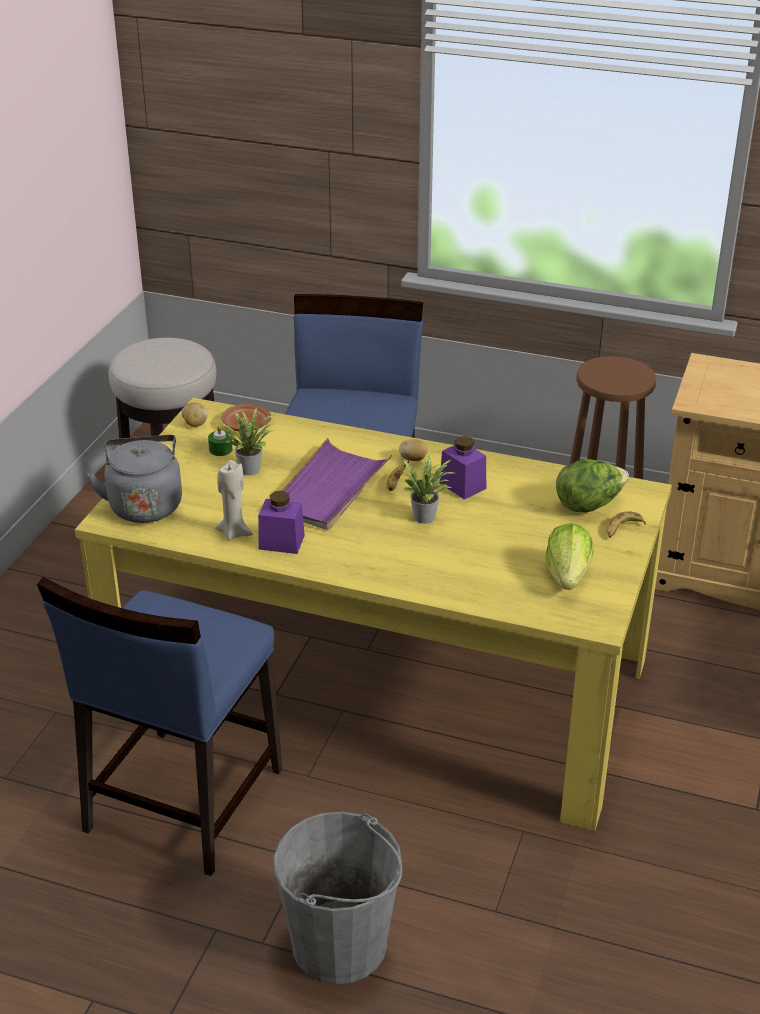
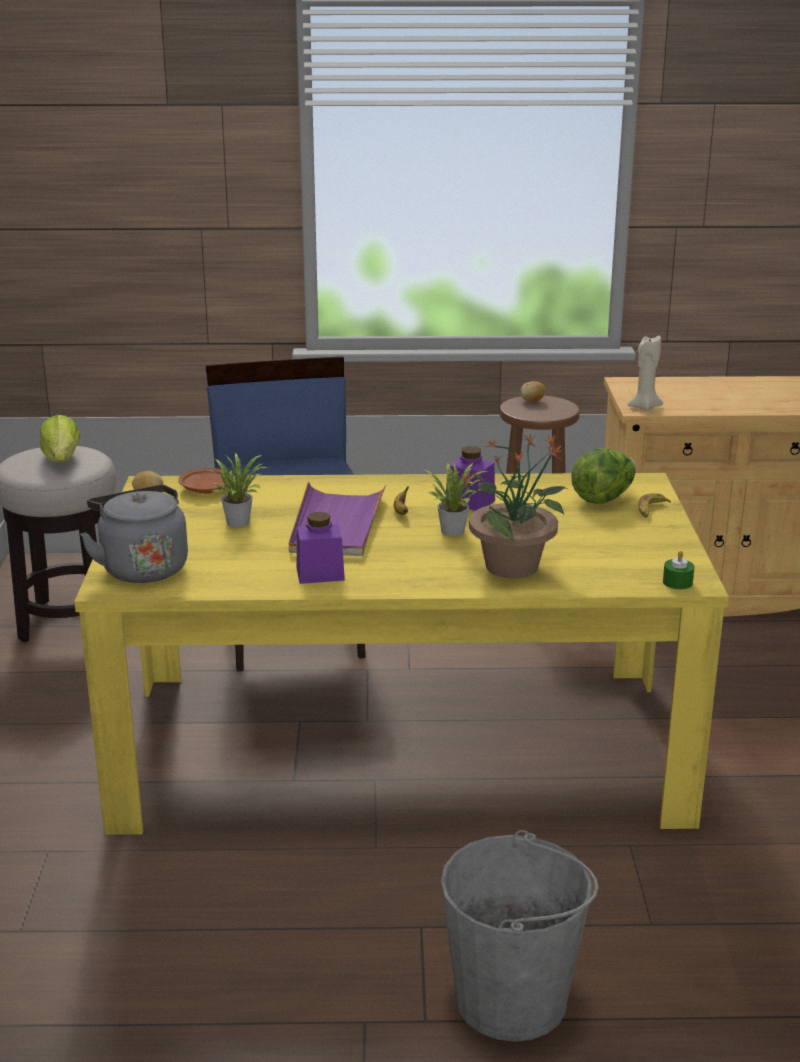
camera: 20 degrees left, 10 degrees down
blue chair [37,577,282,876] -> none
green candle [208,426,233,456] -> green candle moved to [663,551,694,590]
beige candle [215,460,253,541] -> beige candle moved to [627,336,663,411]
potato [399,439,428,461] -> potato moved to [520,381,545,402]
lettuce [546,523,594,590] -> lettuce moved to [40,415,80,462]
none -> potted plant [459,434,567,578]

